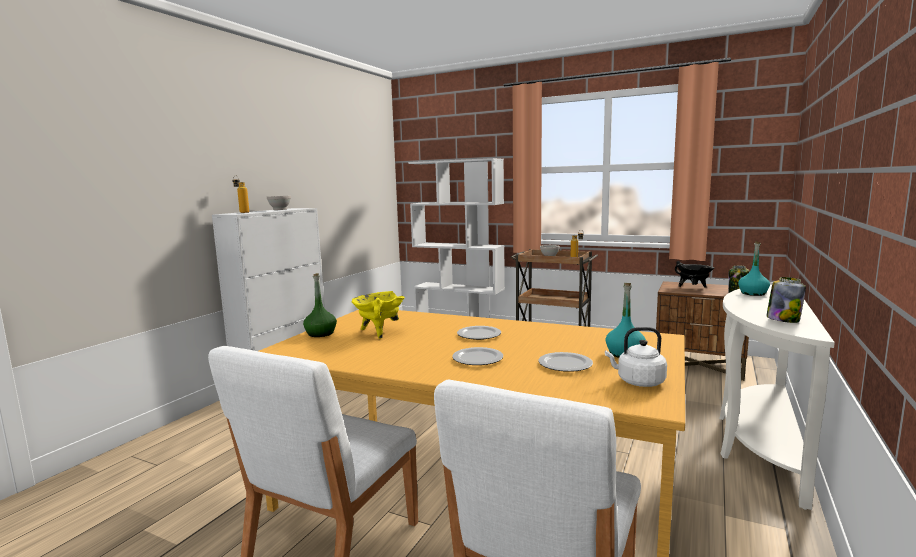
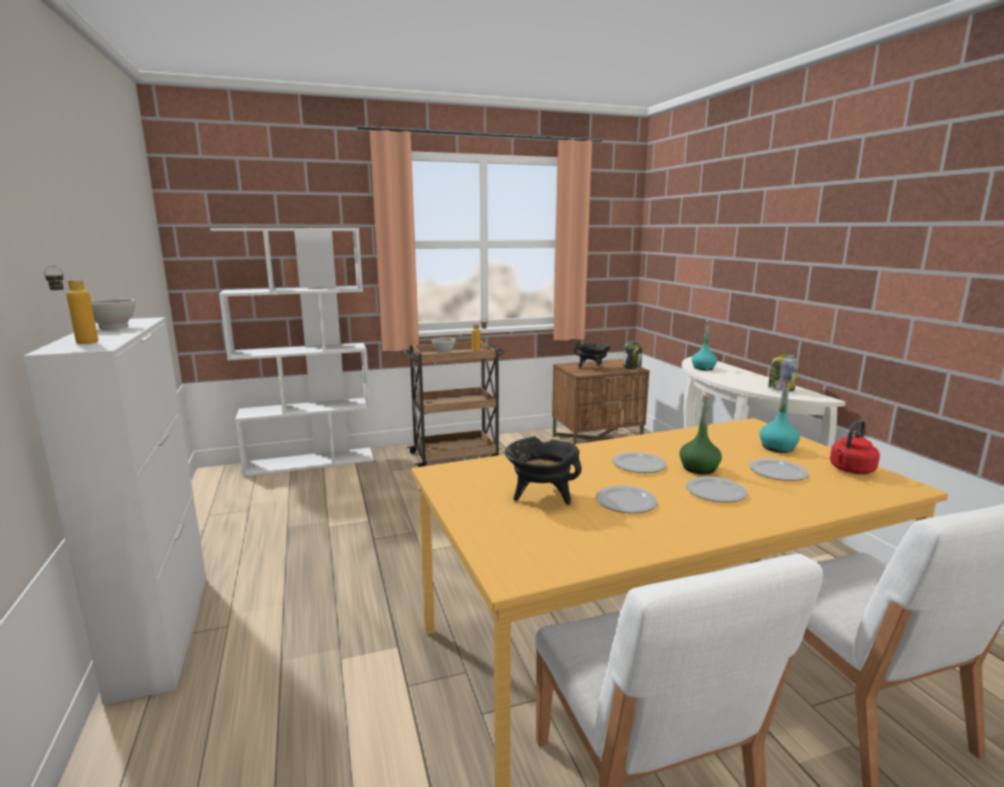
camera: 45 degrees left, 5 degrees up
green bottle [303,273,337,337] -> green bottle moved to [679,394,722,475]
yellow cooking pot [352,291,405,339] -> black cooking pot [505,436,582,505]
white kettle [605,327,667,387] -> red kettle [830,420,880,474]
none -> plate [596,485,657,513]

